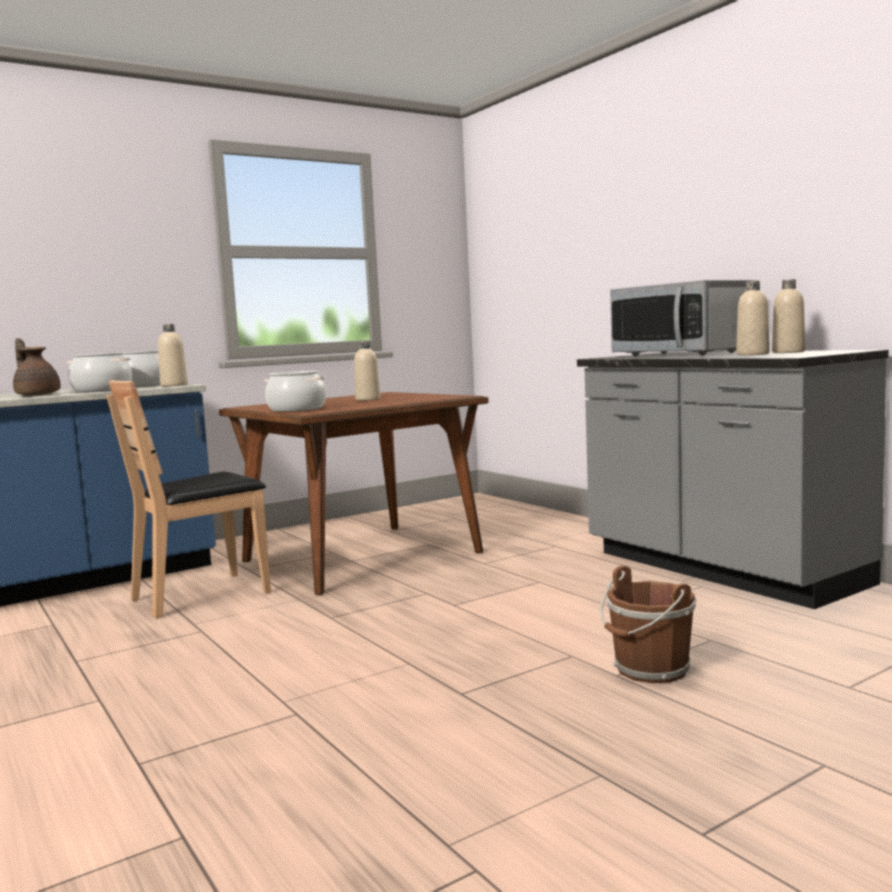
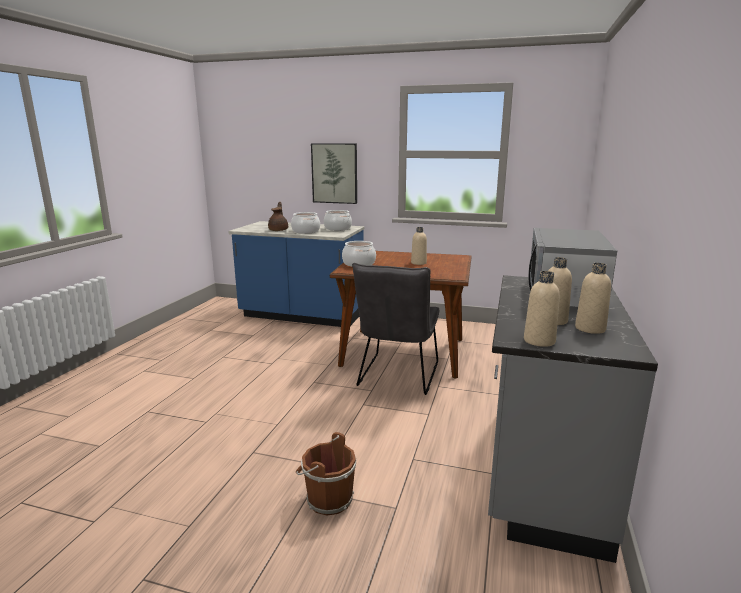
camera: 50 degrees right, 10 degrees up
brown chair [107,380,271,618] -> none
beige bottle [158,324,188,387] -> beige bottle moved to [524,271,560,347]
none -> picture [311,143,357,204]
none -> grey chair [352,263,439,395]

